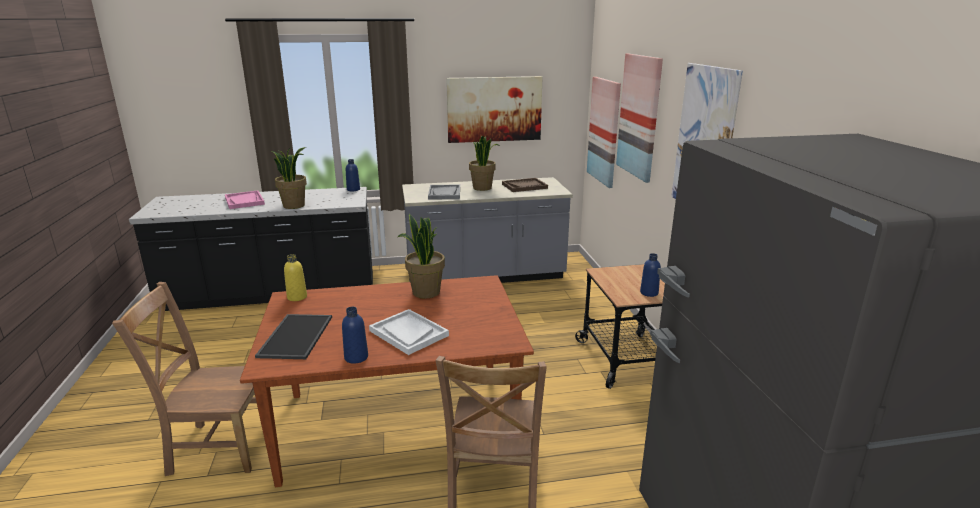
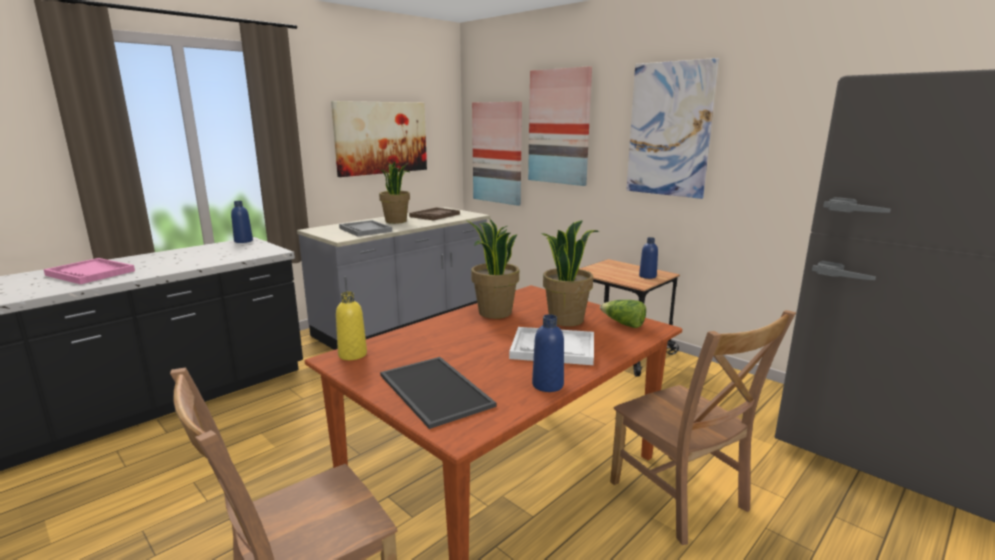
camera: 35 degrees left, 5 degrees down
potted plant [272,147,307,209] -> potted plant moved to [540,220,599,326]
none -> lettuce [600,300,646,328]

